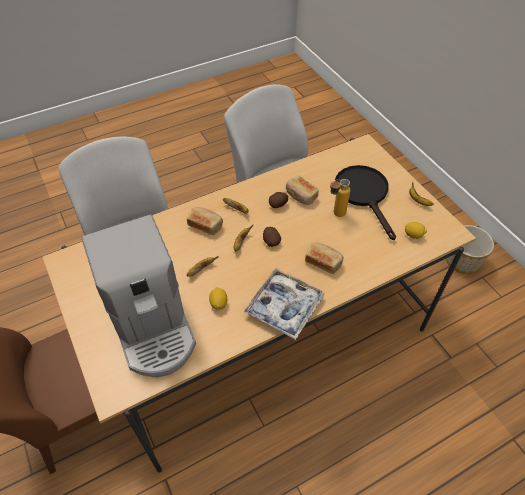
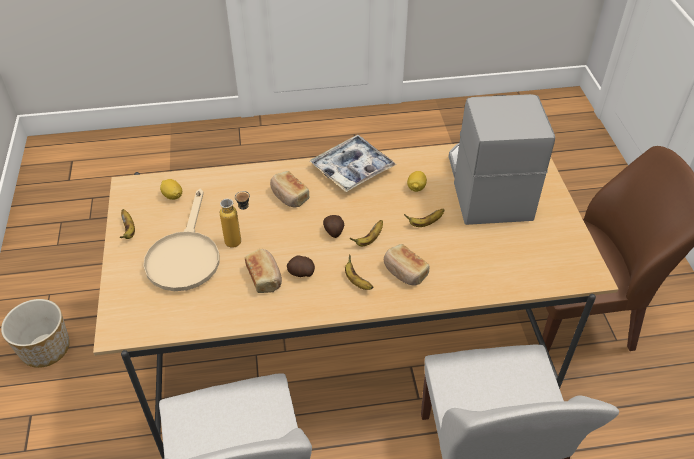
camera: 160 degrees left, 5 degrees down
black frying pan [335,165,396,240] -> beige frying pan [144,189,219,291]

